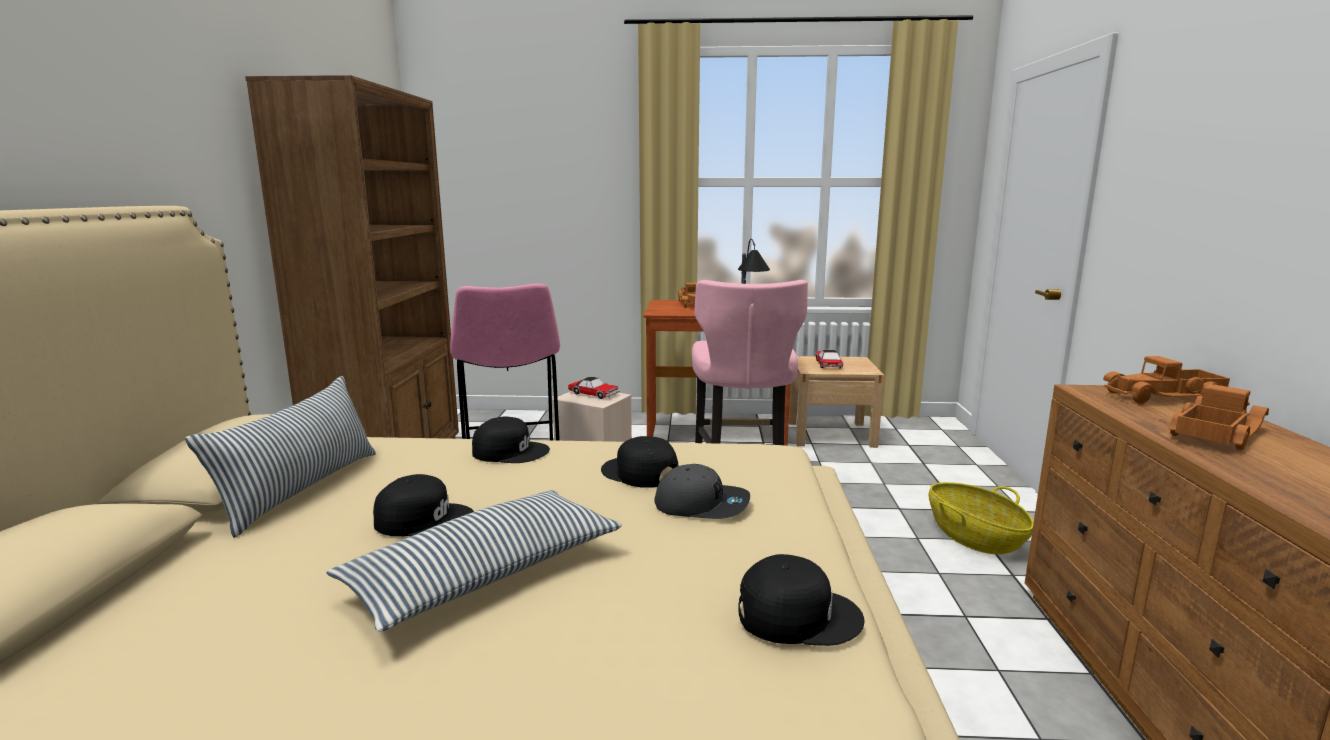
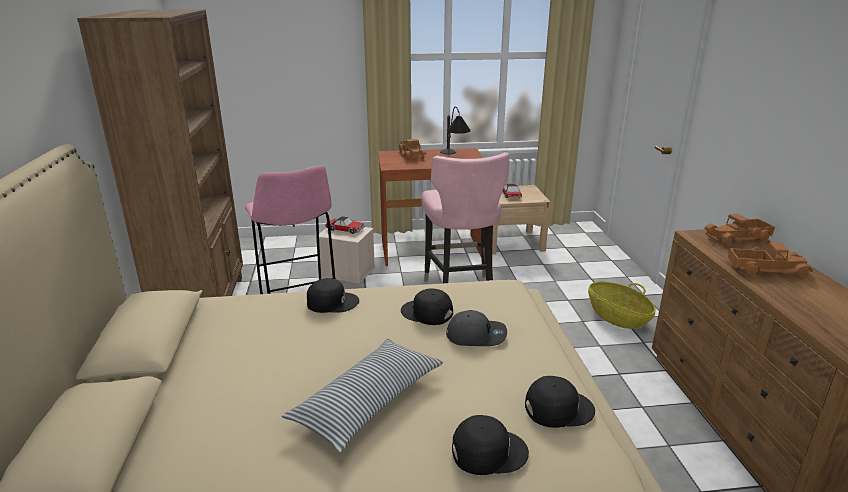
camera: 10 degrees left, 10 degrees up
pillow [185,376,376,538] -> none
black cap [373,474,474,537] -> black cap moved to [452,415,529,475]
toy truck [1168,384,1269,451] -> toy truck turned 60 degrees clockwise [728,242,813,278]

